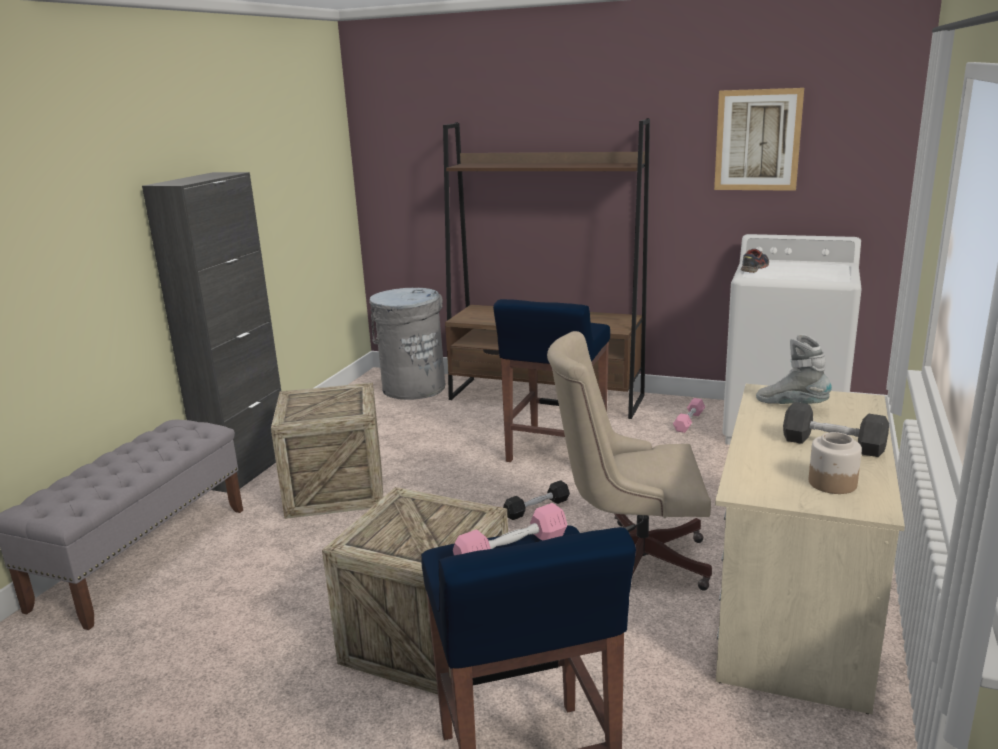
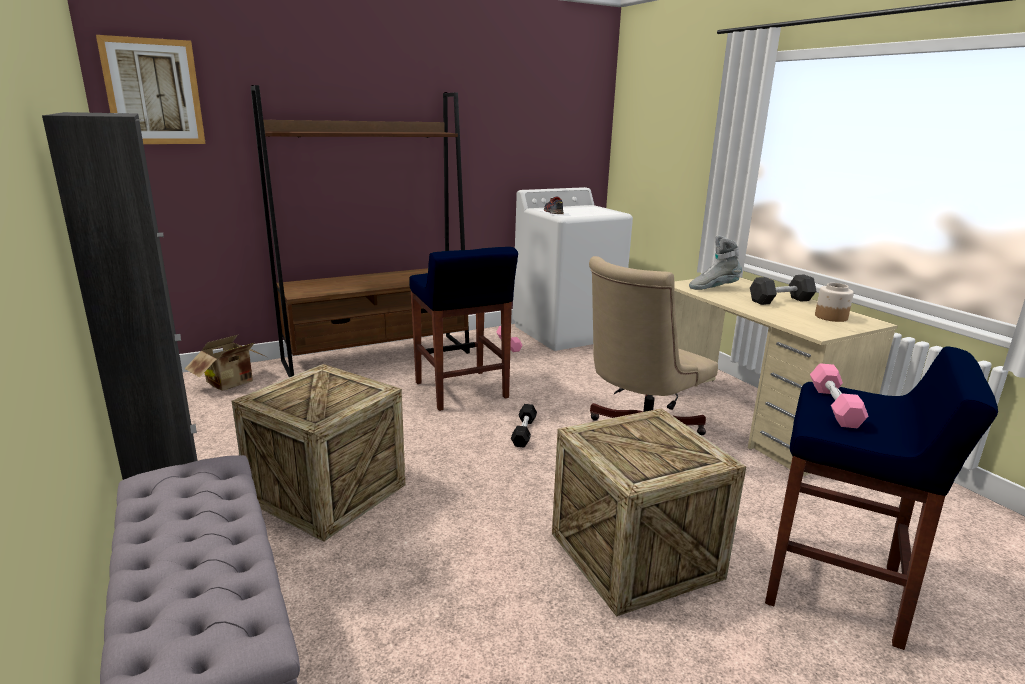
camera: 50 degrees left, 0 degrees up
grey trash can [369,288,446,400] -> cardboard box [184,335,269,391]
picture [714,88,804,191] -> picture moved to [96,35,206,144]

